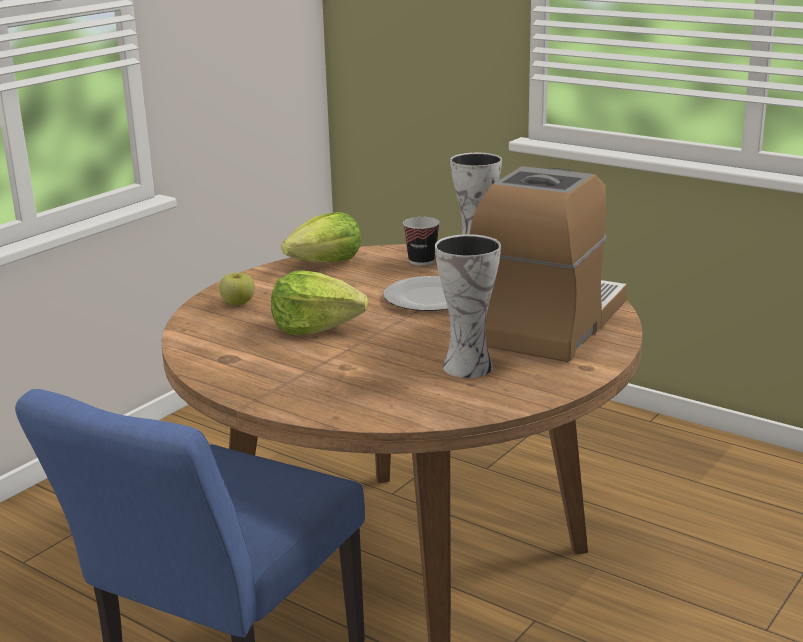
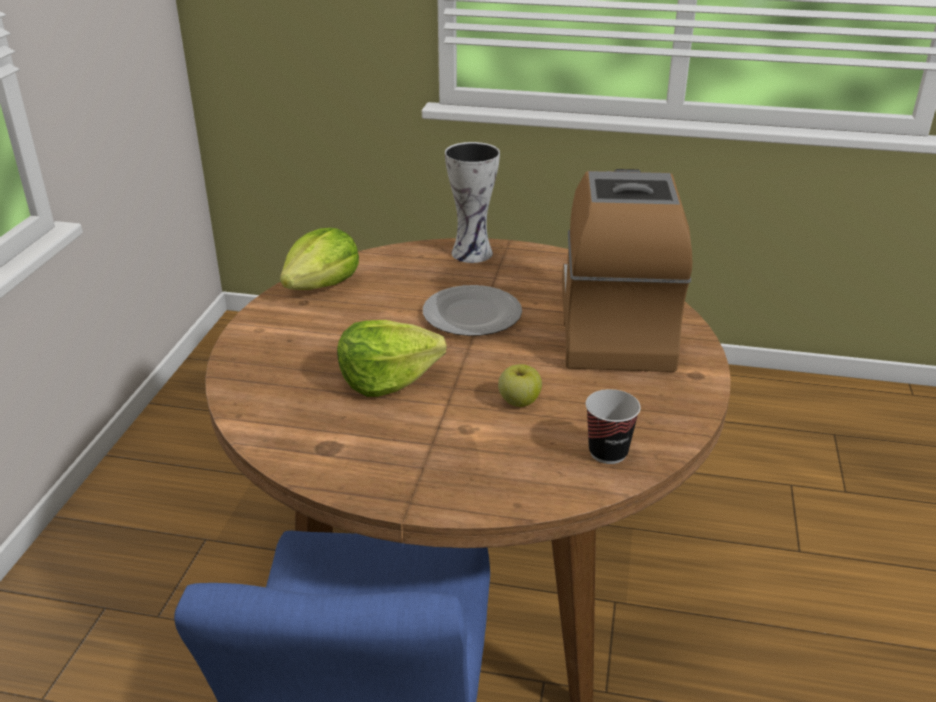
camera: 25 degrees left, 10 degrees up
apple [219,273,255,305] -> apple moved to [498,364,542,407]
cup [403,217,440,266] -> cup moved to [586,389,641,464]
vase [435,234,501,378] -> none

